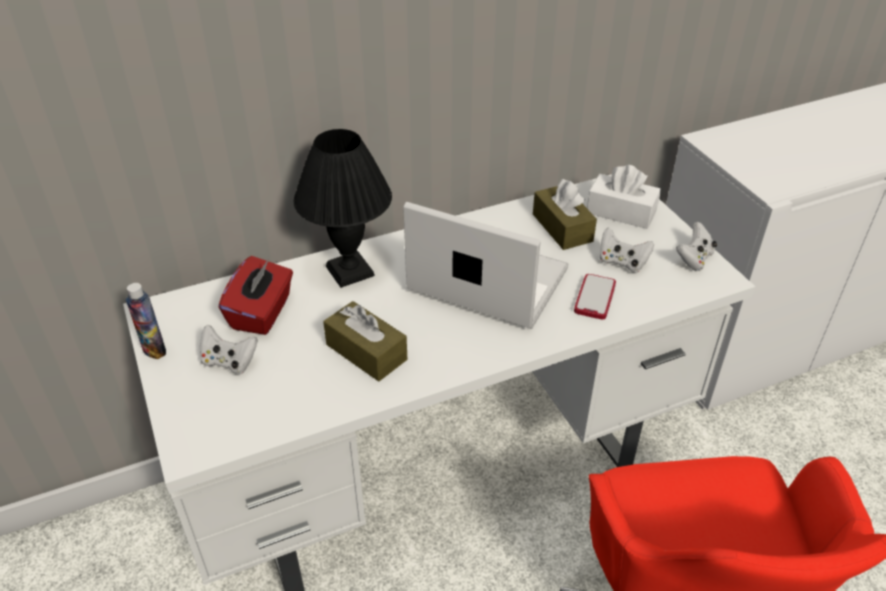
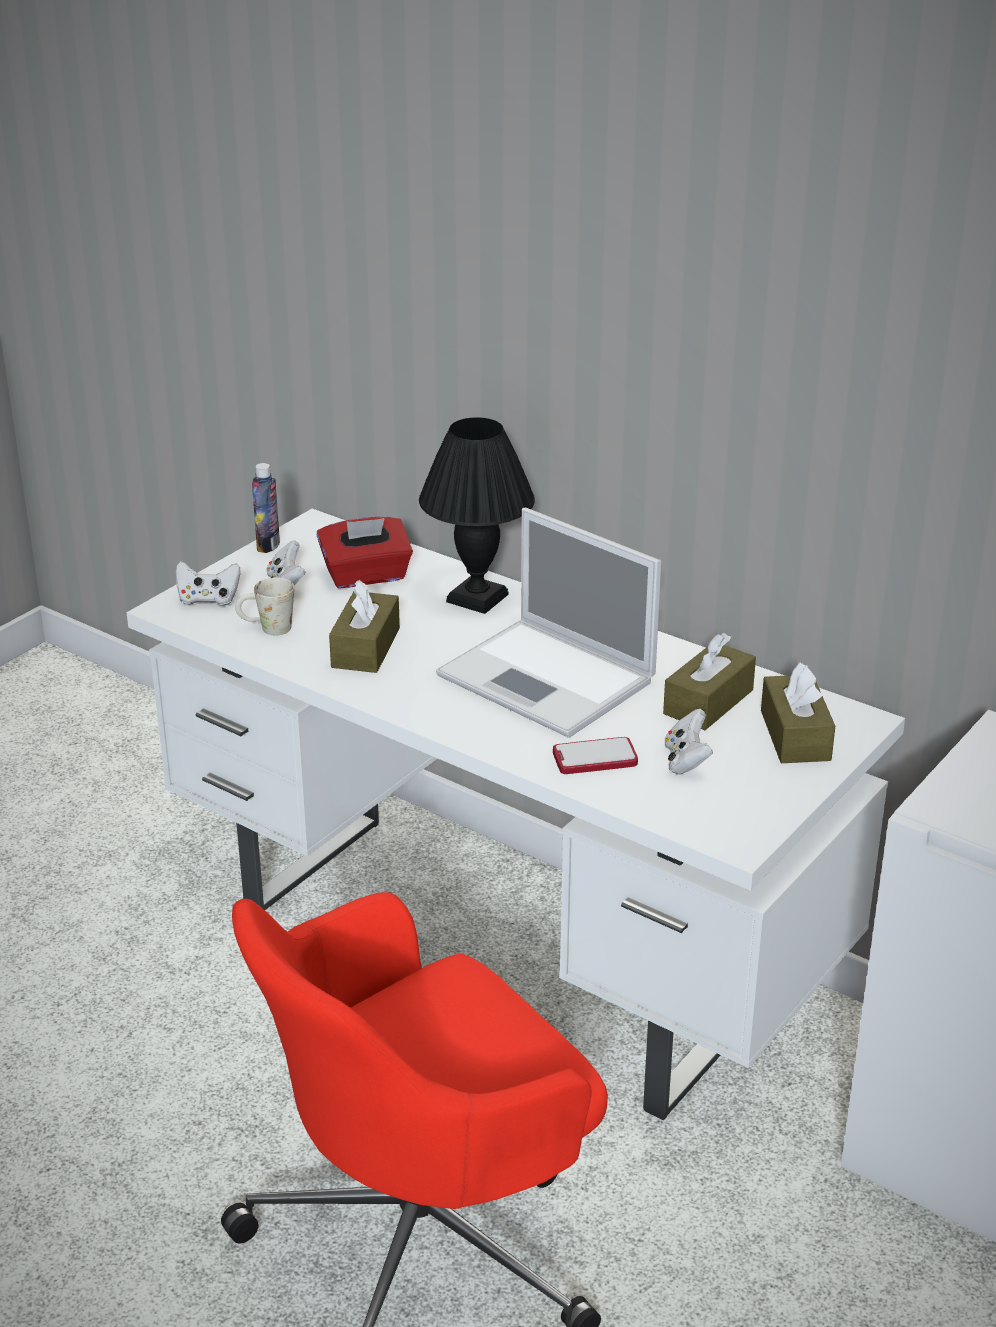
camera: 60 degrees right, 10 degrees down
laptop [403,202,568,329] -> laptop turned 135 degrees clockwise [436,508,661,738]
white tissue box [587,165,661,229] -> brown tissue box [761,662,835,763]
white game controller [676,222,717,271] -> white game controller moved to [176,561,240,606]
none -> white mug [235,577,294,635]

